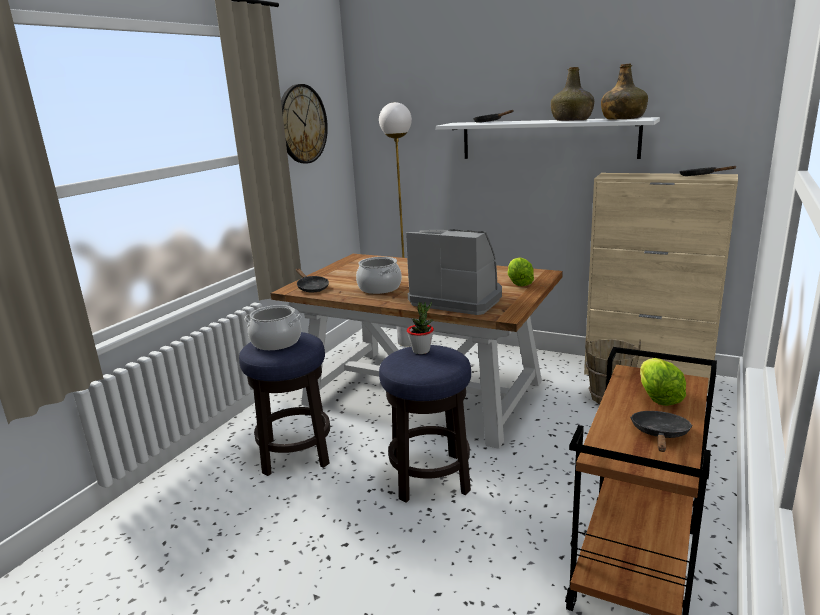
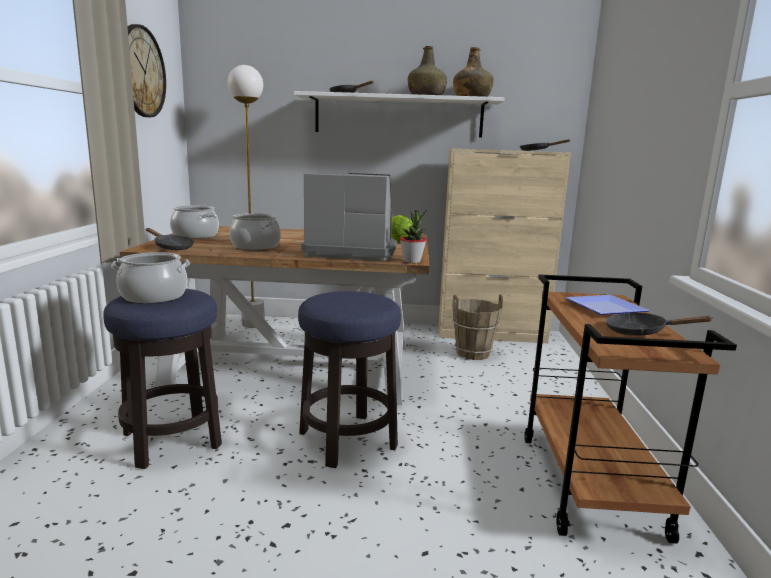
camera: 25 degrees left, 5 degrees down
potted plant [407,301,434,354] -> potted plant moved to [400,210,427,263]
black frying pan [630,411,693,452] -> black frying pan turned 75 degrees counterclockwise [606,312,713,336]
lettuce [640,358,686,406] -> plate [565,295,650,315]
none -> cooking pot [170,206,219,239]

